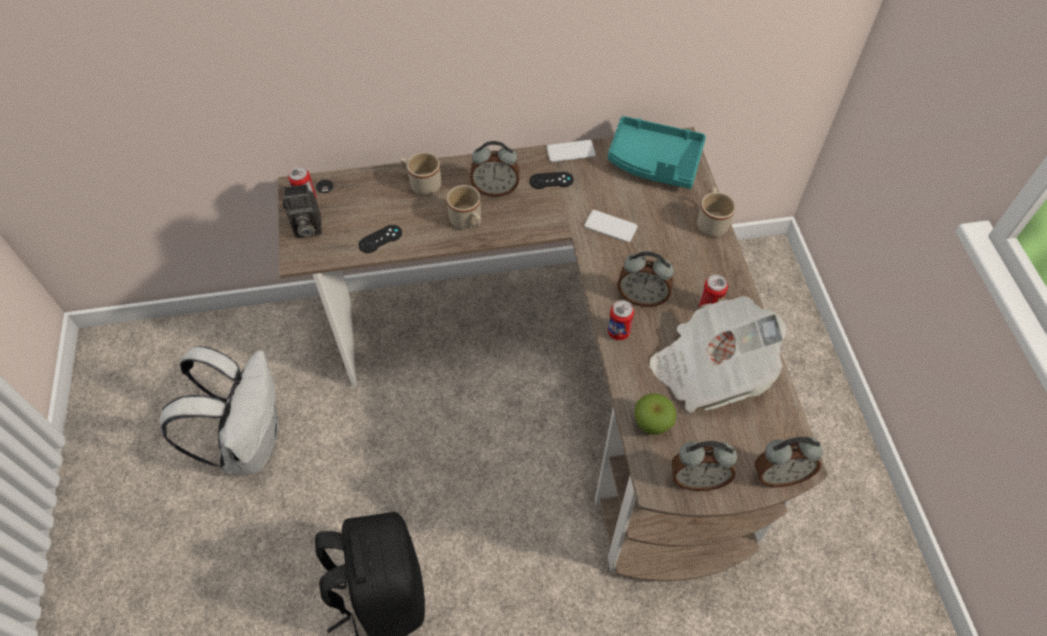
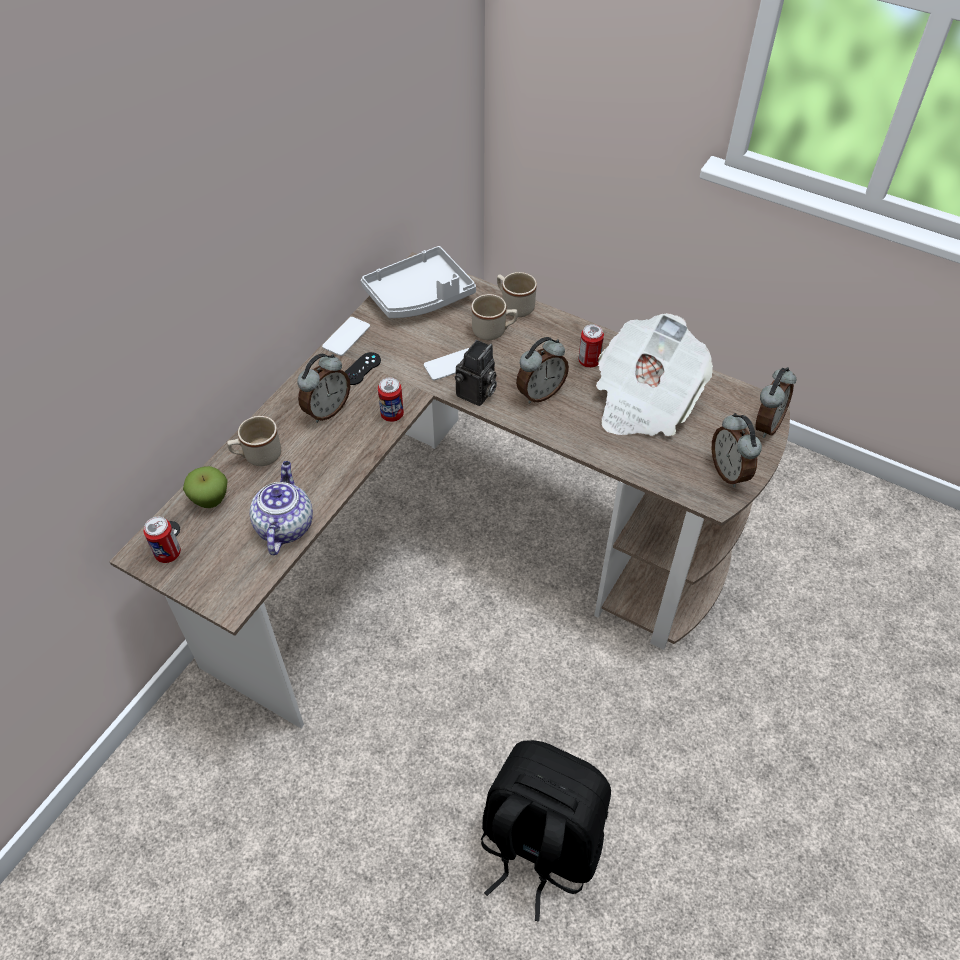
camera: 50 degrees left, 5 degrees down
white backpack [160,346,279,475] -> none
camera [282,184,322,238] -> camera moved to [455,340,497,406]
black game controller [359,225,402,253] -> teapot [249,461,313,555]
beige mug [447,185,481,229] -> beige mug moved to [471,294,518,340]
can [607,300,634,340] -> can moved to [378,377,404,422]
turquoise tray [608,116,706,189] -> grey tray [361,246,476,318]
apple [635,393,676,435] -> apple moved to [183,466,228,508]
alarm clock [672,441,737,491] -> alarm clock turned 120 degrees clockwise [712,413,762,487]

